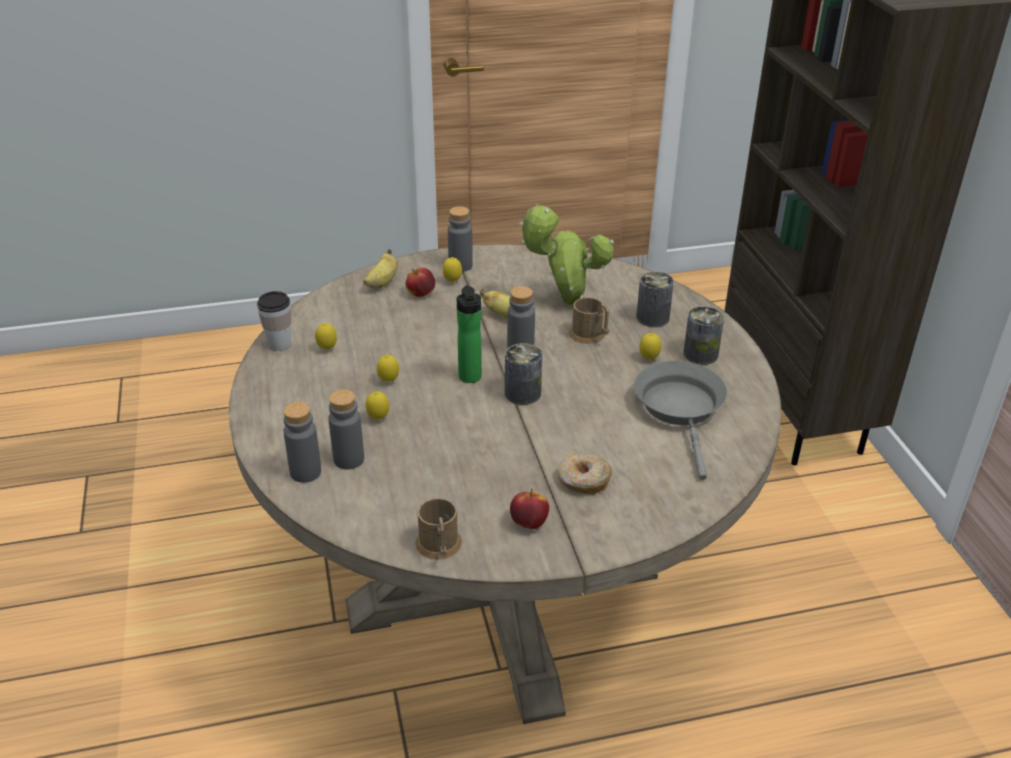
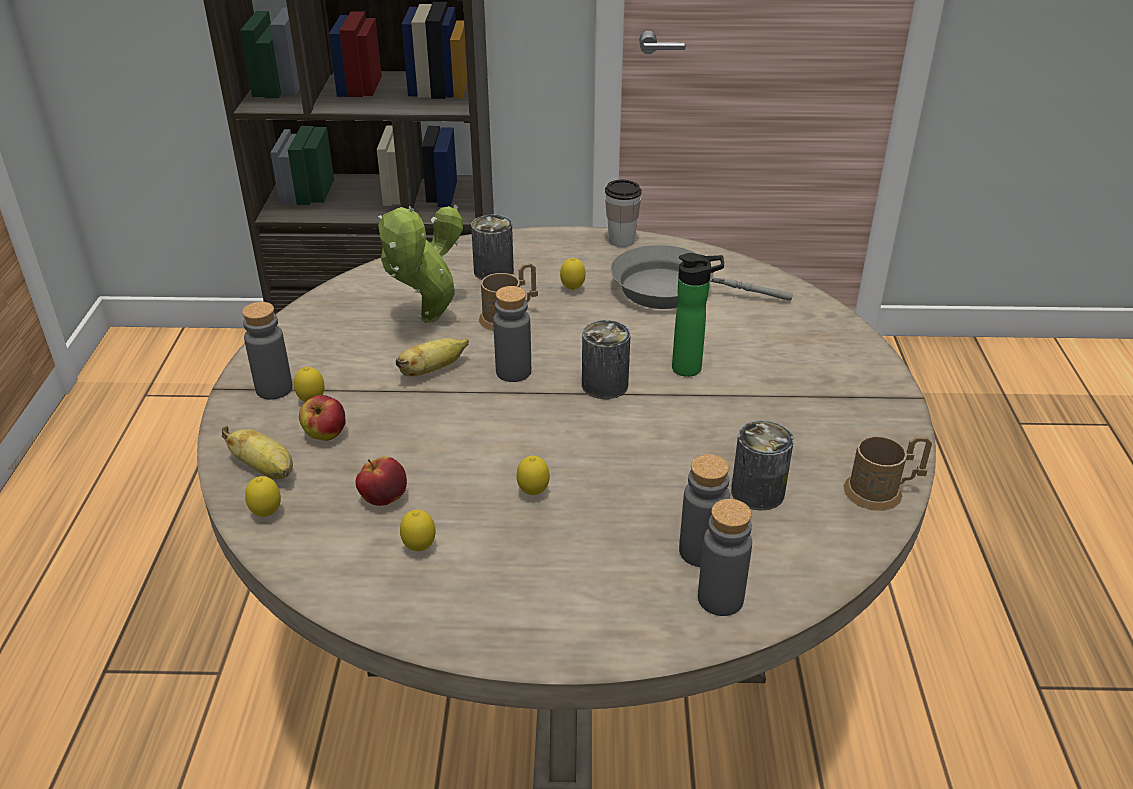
camera: 75 degrees left, 0 degrees up
cup [257,291,291,351] -> cup moved to [605,180,642,247]
lemon [366,391,389,420] -> lemon moved to [245,476,281,517]
bottle [457,285,482,383] -> bottle moved to [672,253,724,377]
apple [510,489,549,529] -> apple moved to [356,457,407,506]
donut [558,453,612,495] -> none
can [683,306,724,365] -> can moved to [731,420,794,510]

